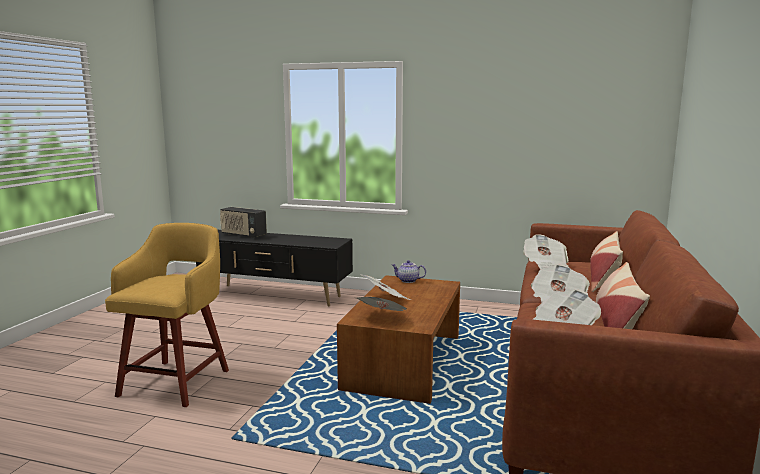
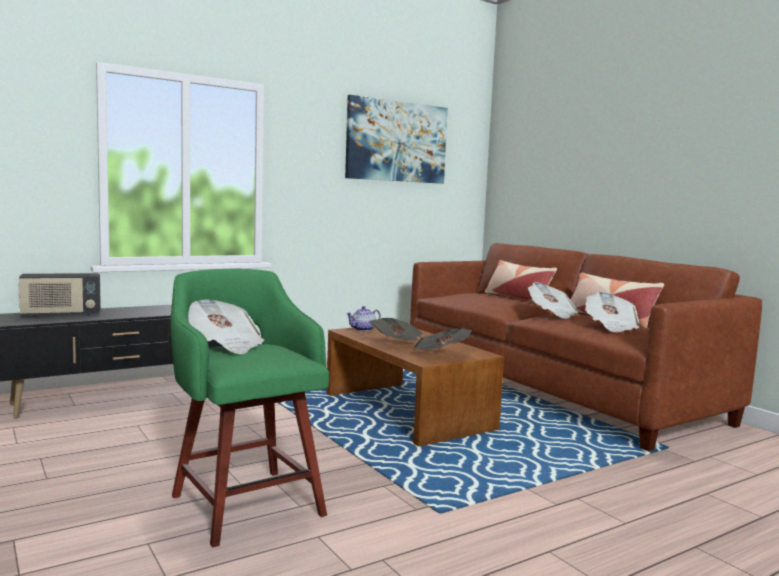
camera: 50 degrees left, 5 degrees down
yellow stool [105,223,229,407] -> green stool [170,269,329,547]
newspaper [523,234,568,269] -> newspaper moved to [188,299,265,354]
none -> picture [345,95,448,184]

